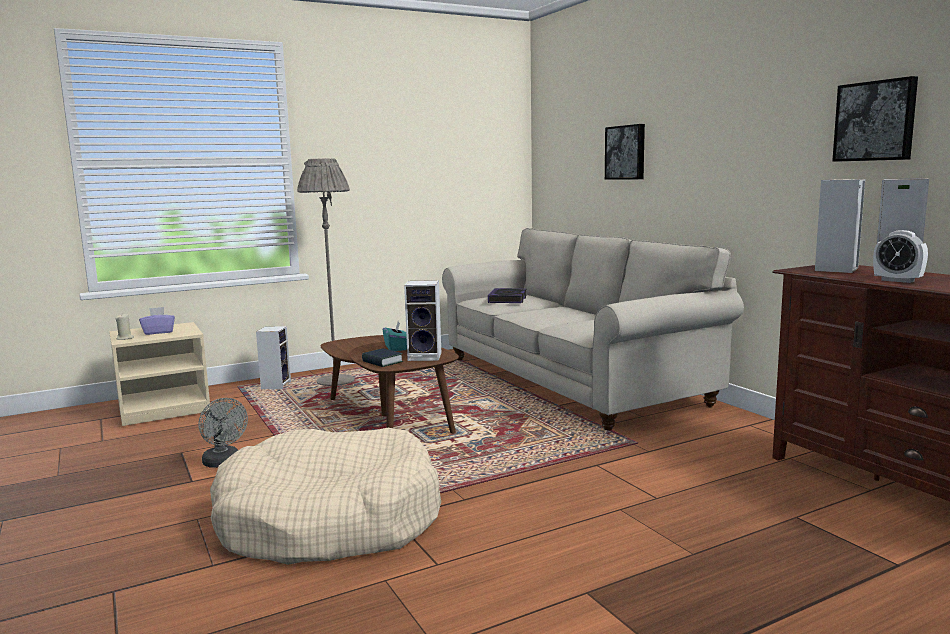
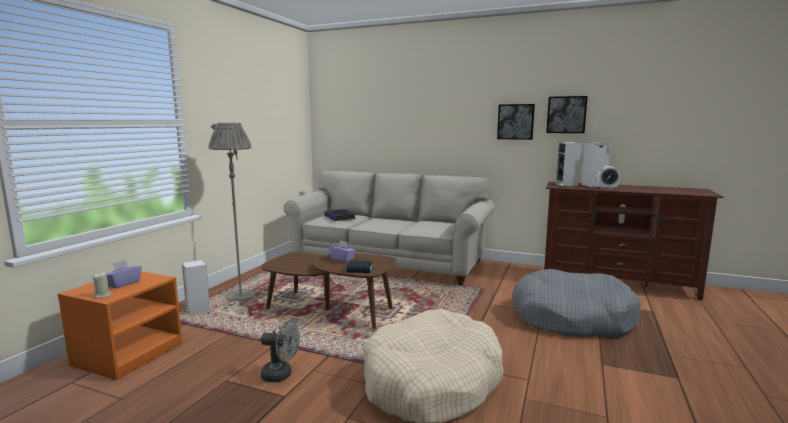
camera: 40 degrees left, 0 degrees up
beige nightstand [109,322,210,426] -> orange nightstand [58,271,183,380]
turquoise tissue box [383,322,407,351] -> purple tissue box [328,240,356,262]
speaker [404,280,441,361] -> none
picture [605,124,645,180] -> picture moved to [497,104,535,140]
none -> grey dog bed [512,269,641,337]

